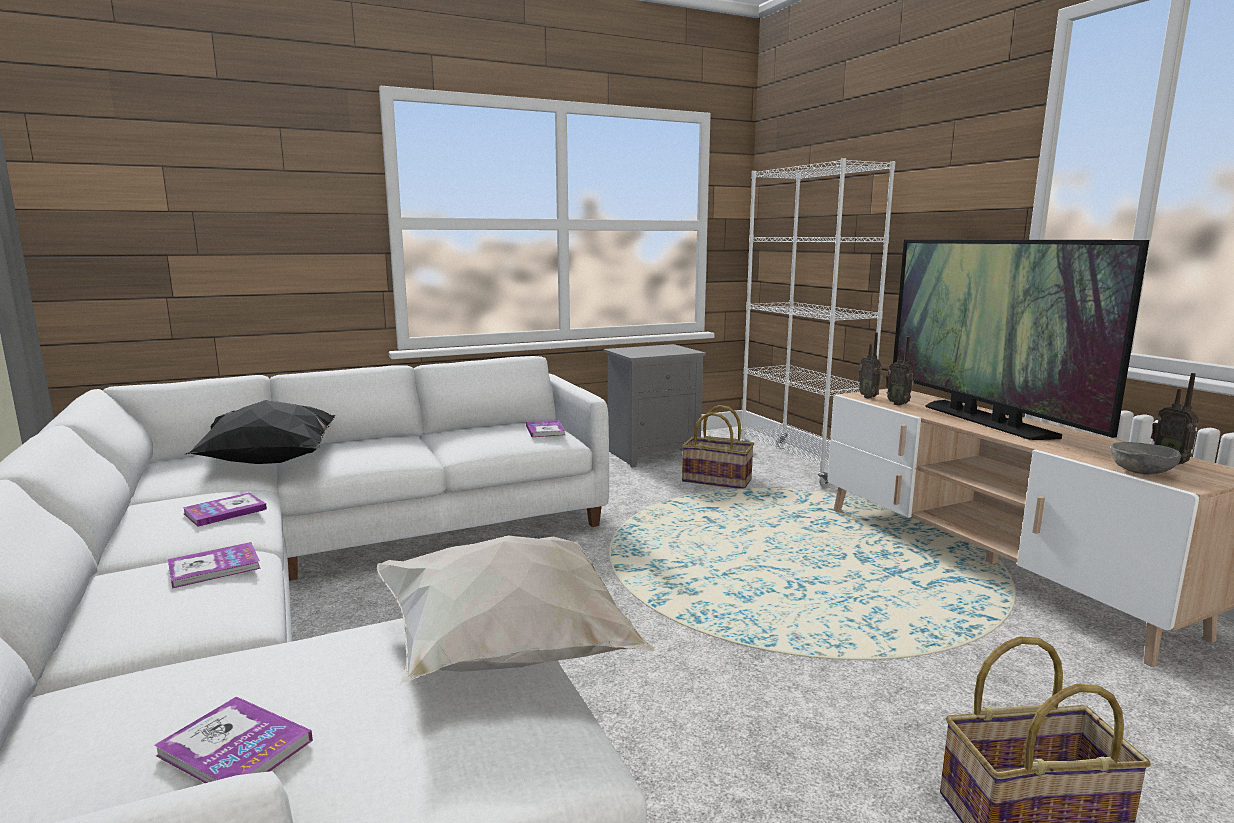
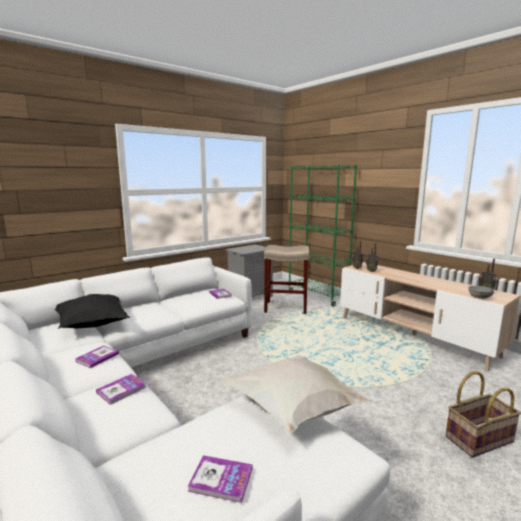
camera: 15 degrees left, 0 degrees up
basket [682,405,754,489] -> beige stool [264,245,309,314]
white bookcase [740,158,896,487] -> green bookcase [288,165,357,307]
television [893,239,1149,440] -> none

